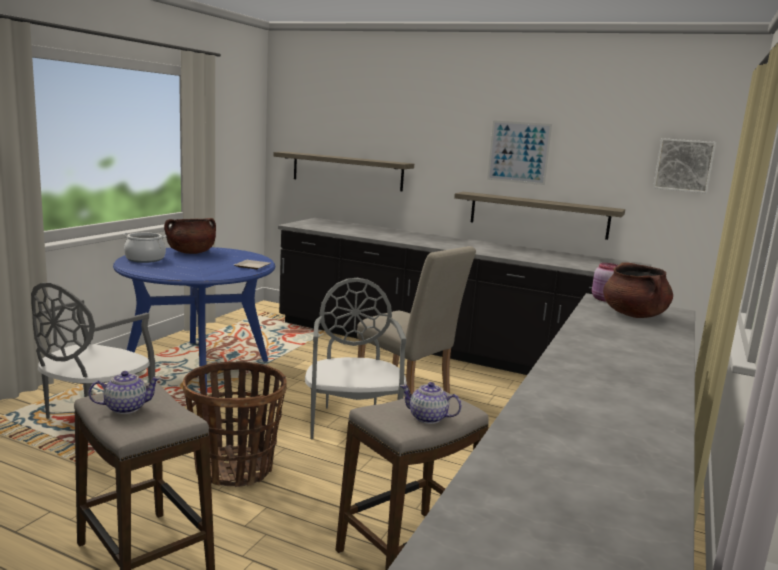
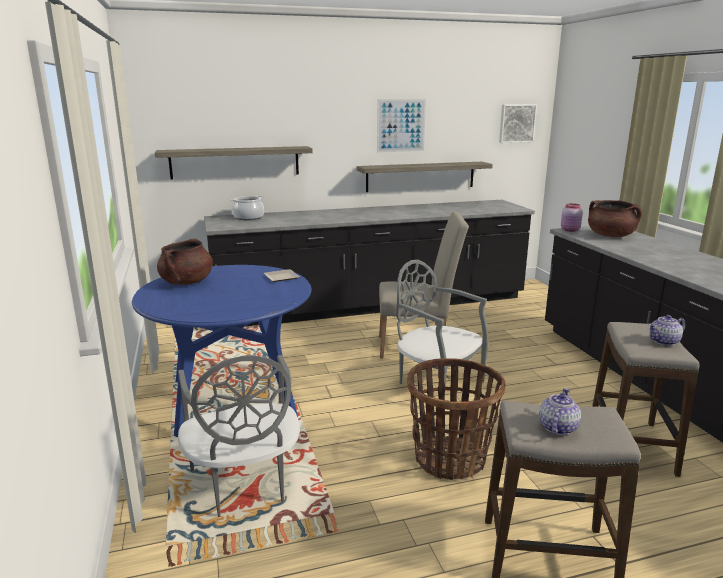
camera: 40 degrees left, 5 degrees up
cooking pot [123,233,167,263] -> cooking pot moved to [231,196,264,220]

